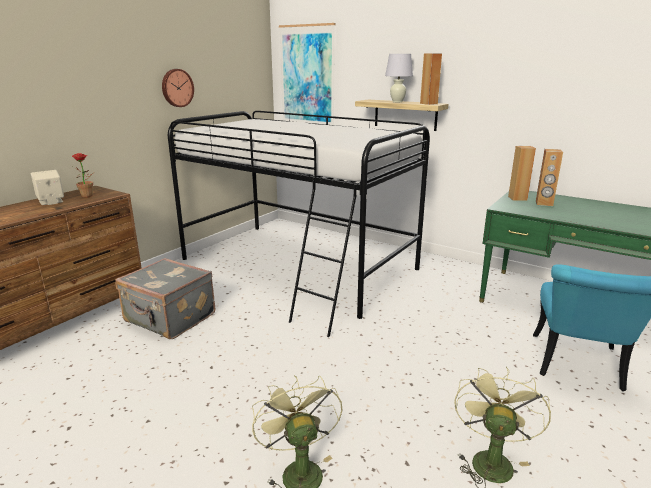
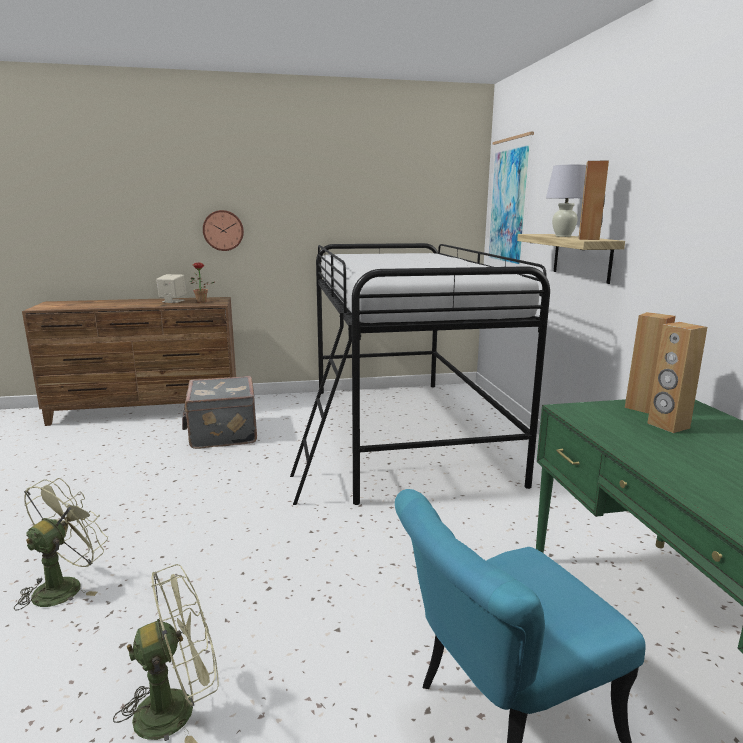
camera: 45 degrees right, 5 degrees down
wall clock [162,69,194,107] -> wall clock moved to [203,210,244,251]

